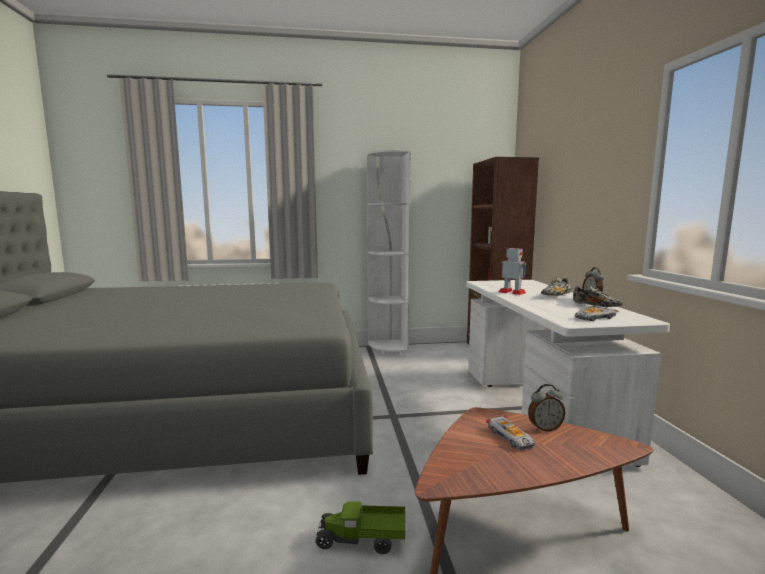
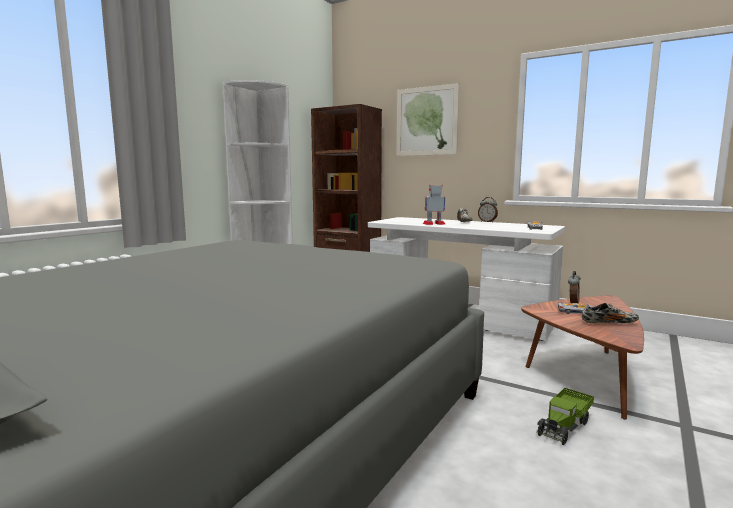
camera: 50 degrees left, 0 degrees up
shoe [573,286,623,307] -> shoe moved to [582,303,639,323]
none -> picture [397,83,459,156]

